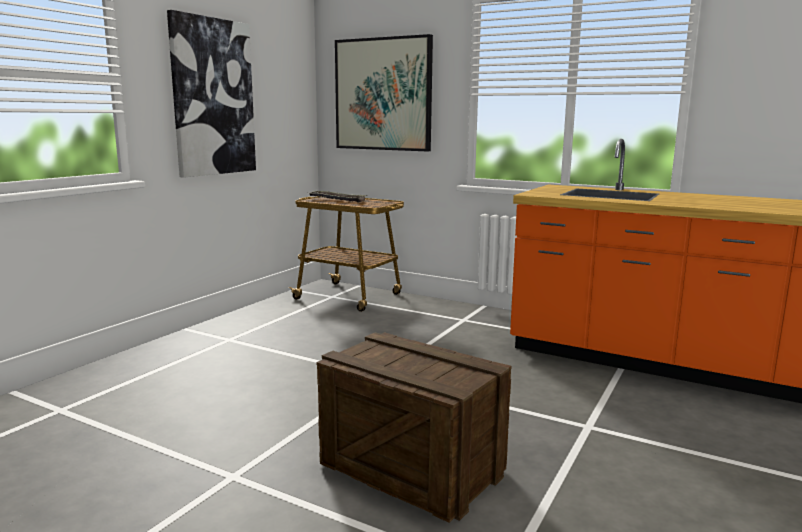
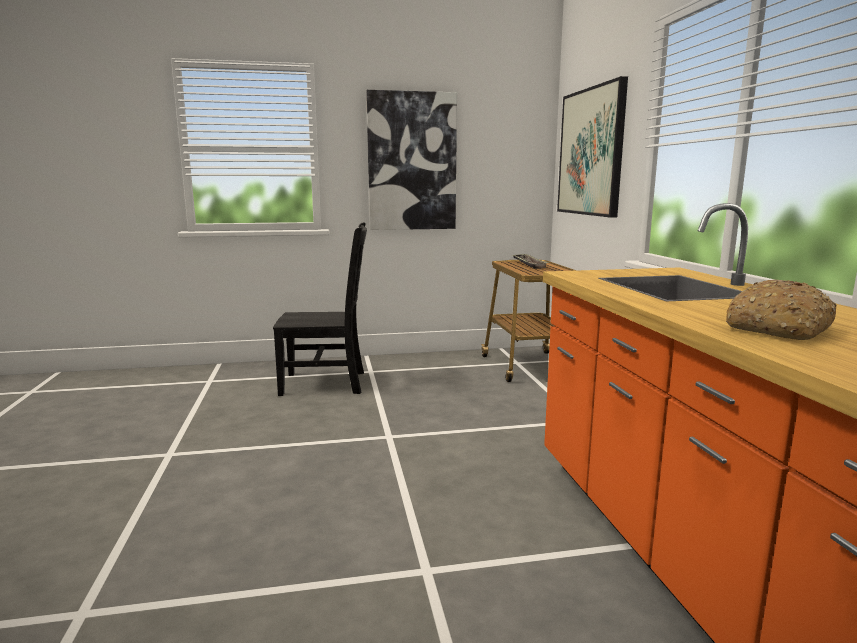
camera: 50 degrees right, 0 degrees up
crate [317,332,512,523] -> none
none -> black chair [273,222,367,396]
none -> bread [726,280,836,340]

